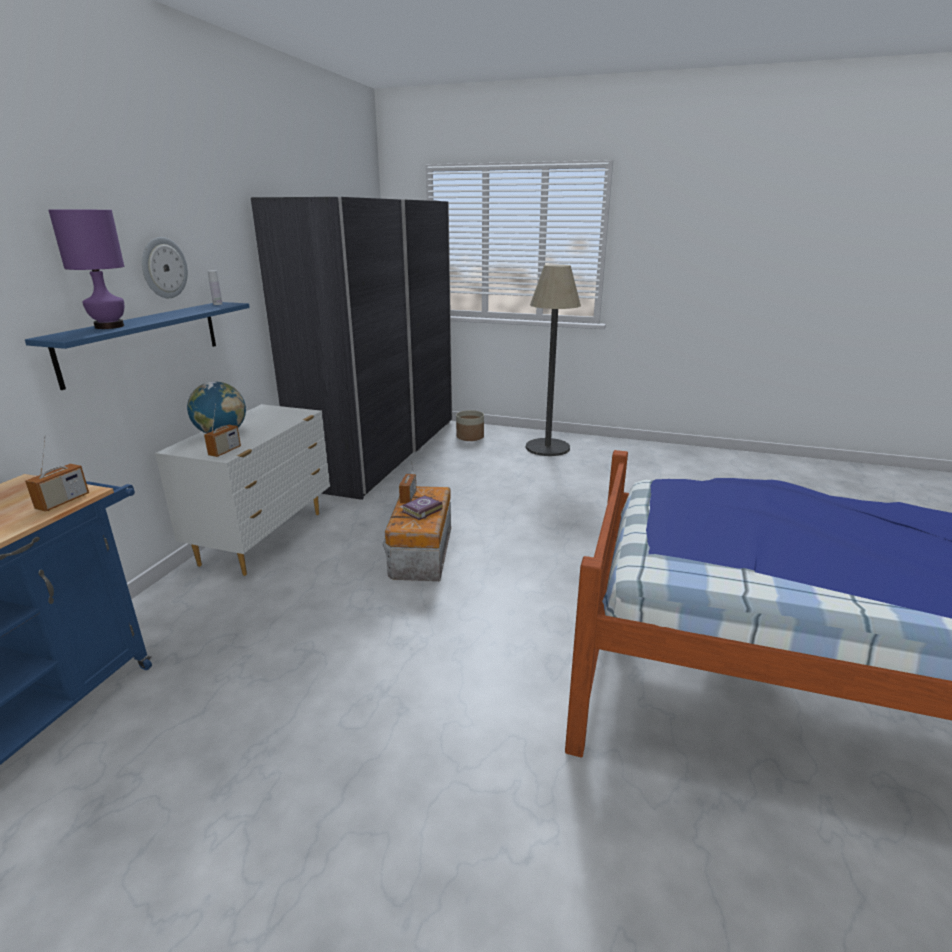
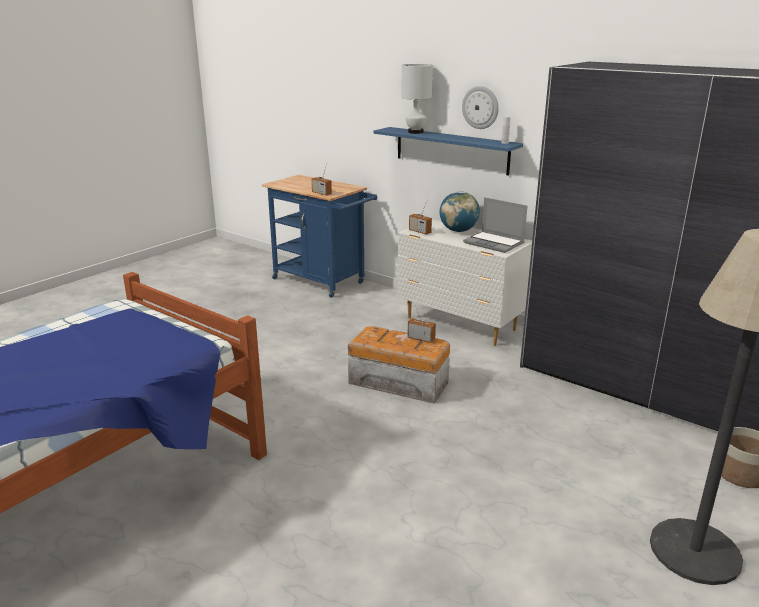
camera: 110 degrees right, 0 degrees up
purple table lamp [48,210,124,329] -> white table lamp [401,64,433,134]
book [402,495,443,520] -> none
none -> laptop [463,197,527,253]

